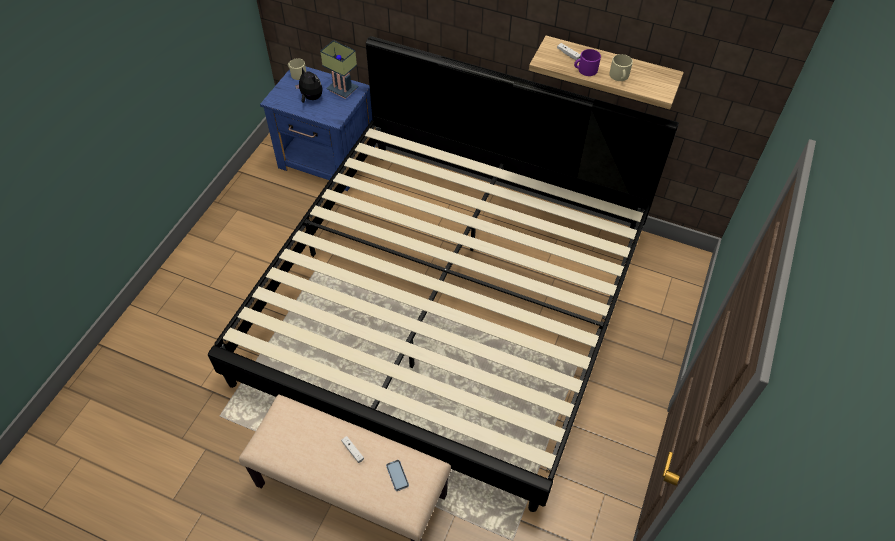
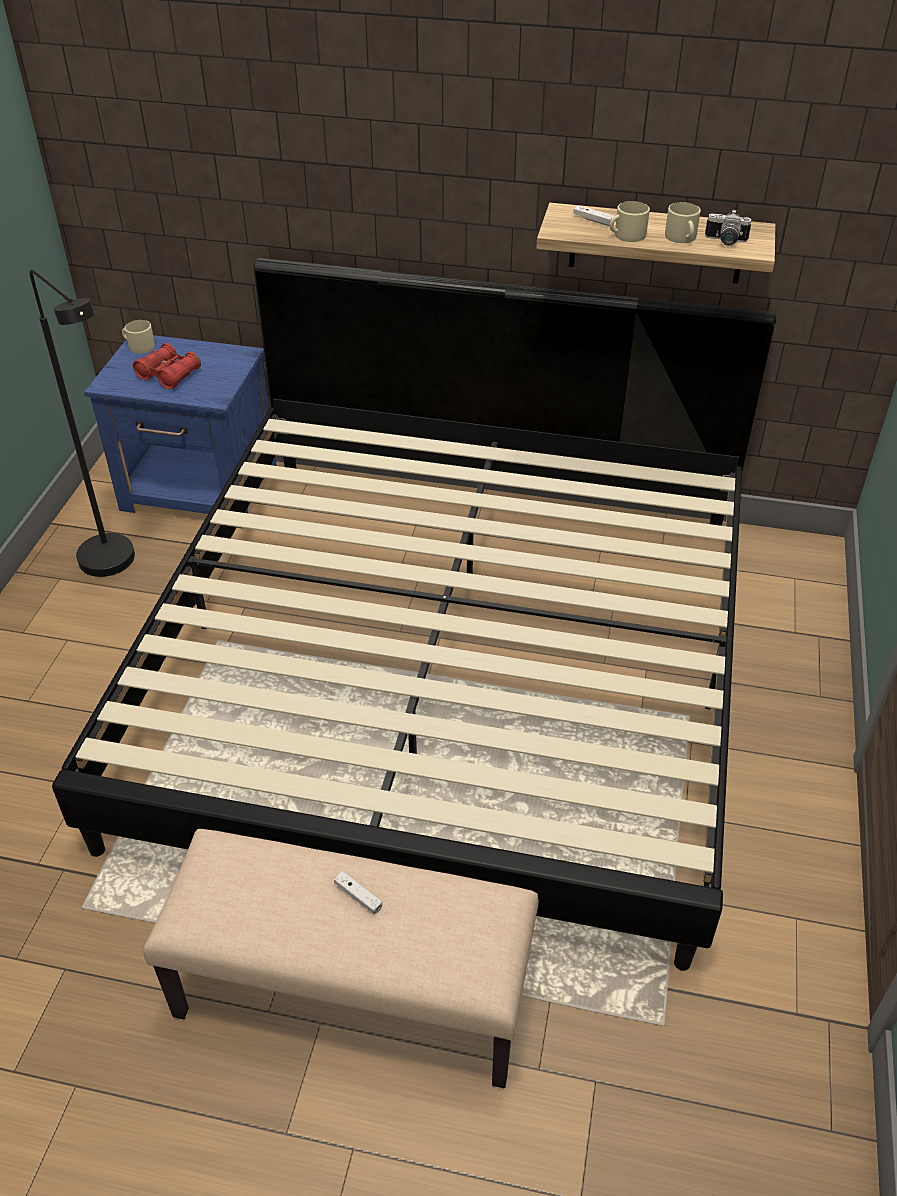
camera: 10 degrees left, 10 degrees down
plush toy [295,68,323,103] -> red binoculars [133,343,201,390]
table lamp [320,40,359,99] -> none
phone [386,460,409,491] -> none
purple mug [574,49,601,76] -> beige mug [609,201,650,242]
none -> black floor lamp [29,269,135,577]
none -> camera [705,210,751,246]

